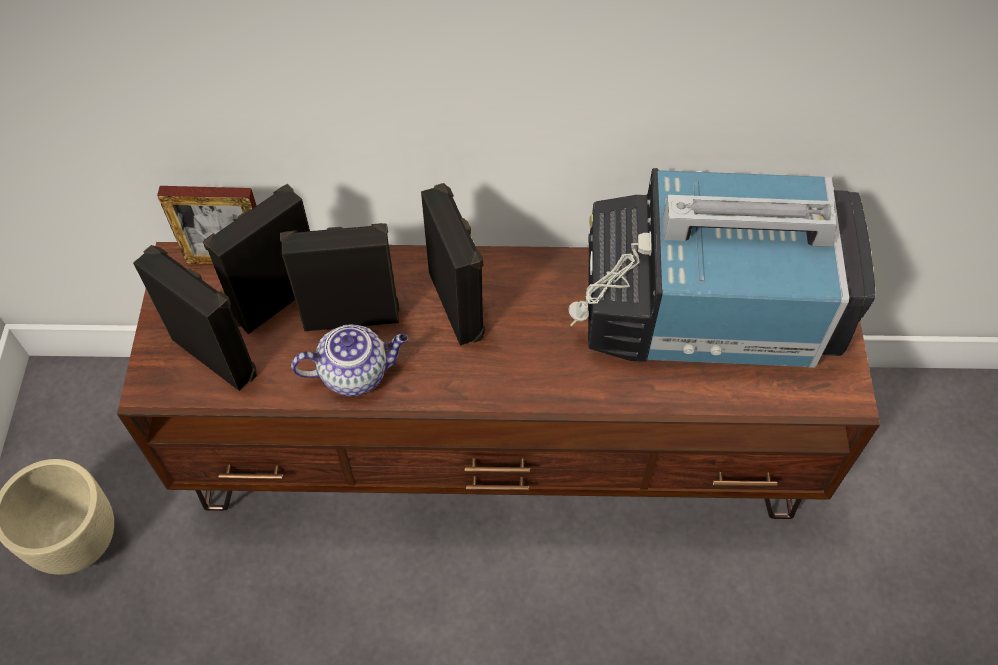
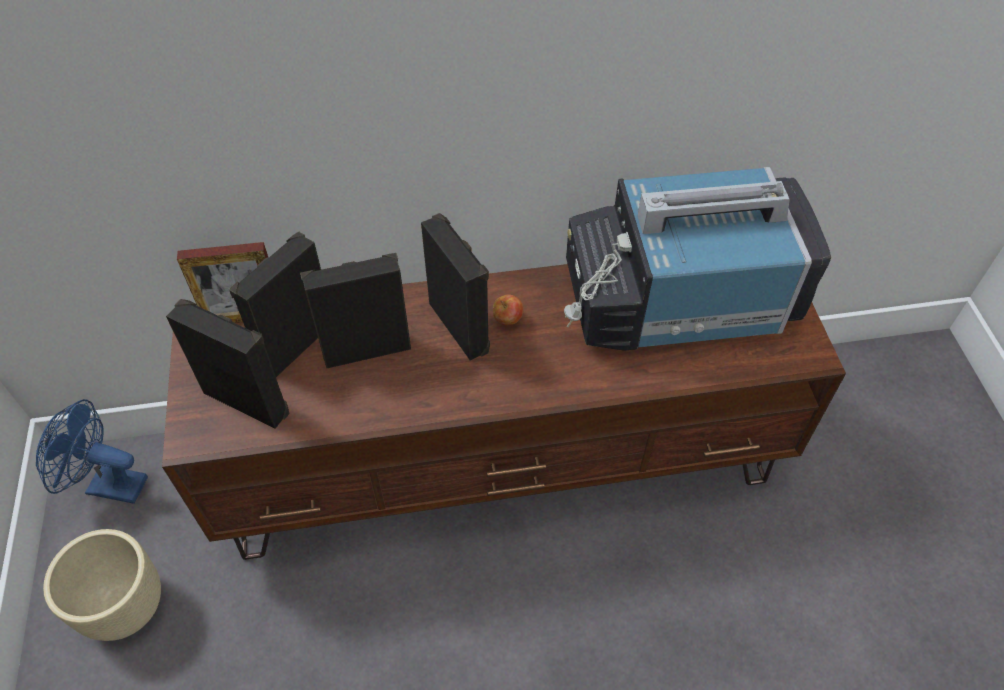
camera: 10 degrees left, 5 degrees down
teapot [291,324,408,396] -> none
none -> blue fan [36,399,148,504]
none -> apple [493,295,524,325]

